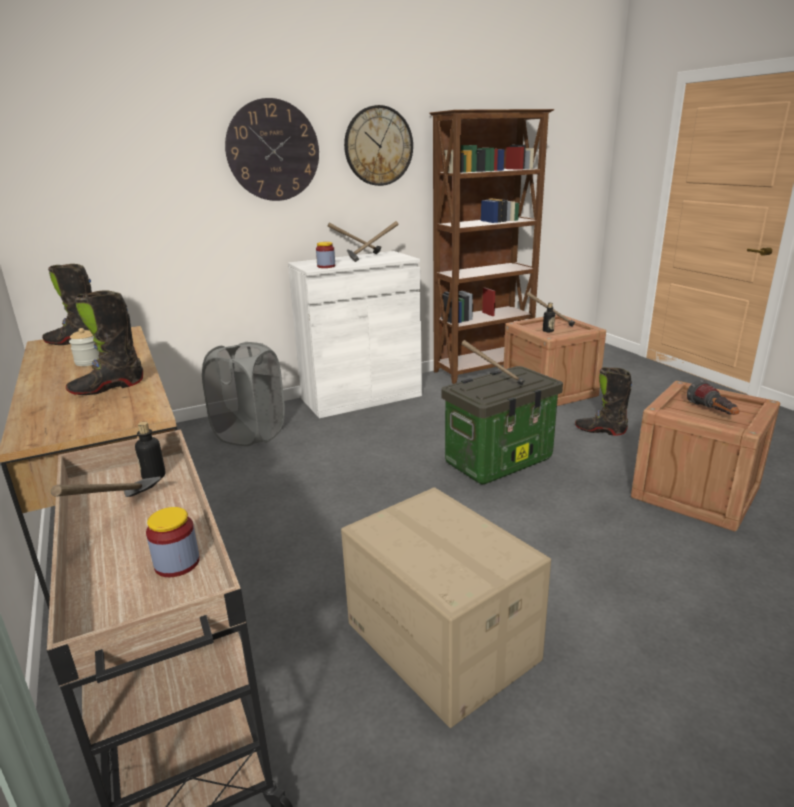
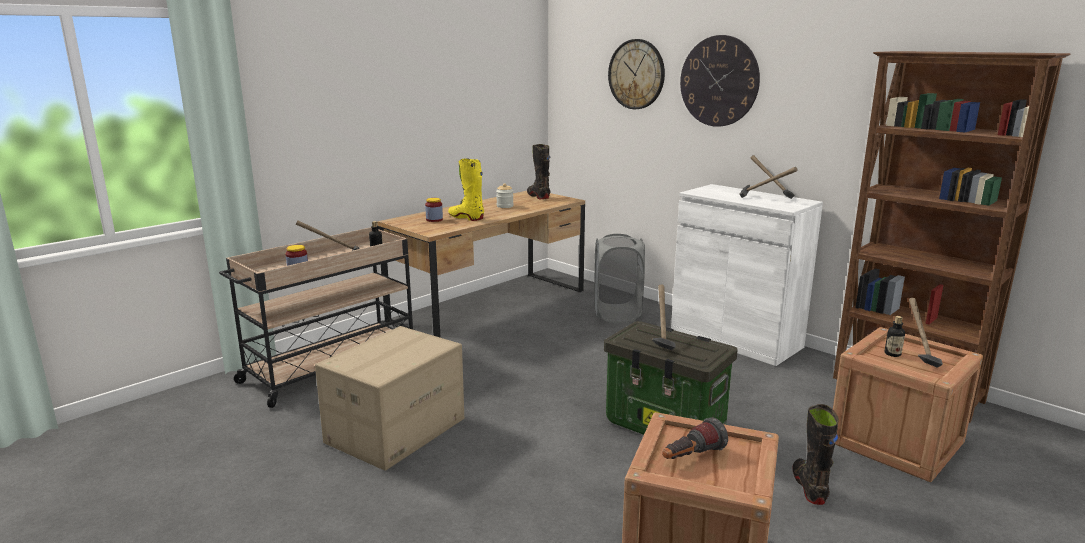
camera: 70 degrees right, 5 degrees down
black boot [66,291,143,395] -> yellow boot [448,158,484,221]
jar [316,242,335,268] -> jar moved to [425,198,443,222]
wall clock [344,105,413,186] -> wall clock moved to [608,39,665,109]

